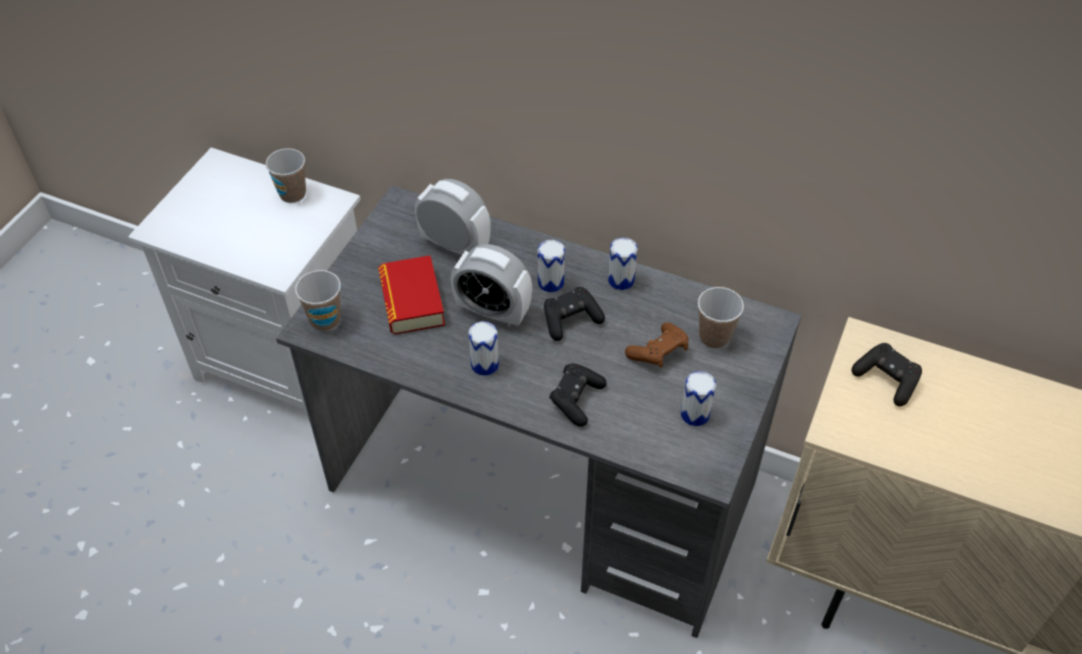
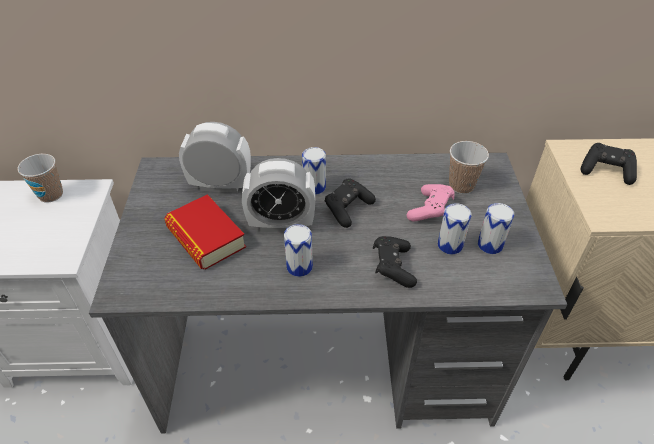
camera: 25 degrees left, 5 degrees down
cup [295,270,341,331] -> none
can [608,238,637,290] -> can moved to [438,203,472,255]
brown game controller [625,322,688,367] -> pink game controller [407,184,455,221]

